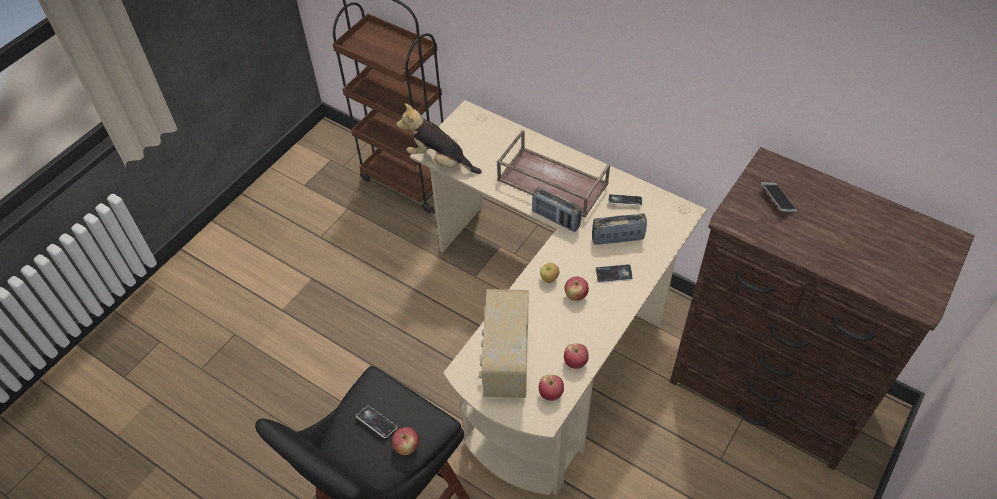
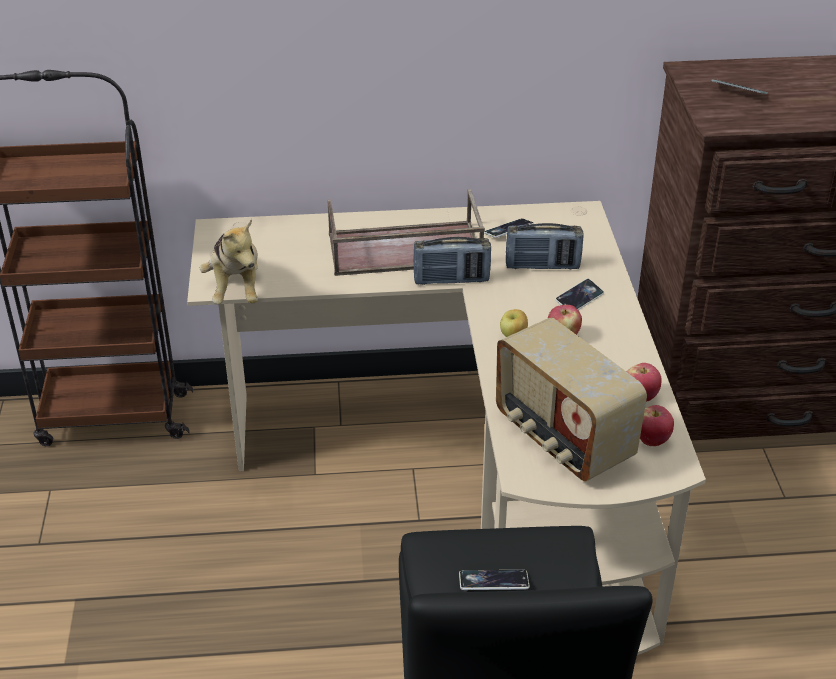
camera: 40 degrees left, 15 degrees down
apple [392,427,419,455] -> none
plush toy [397,103,482,174] -> plush toy turned 90 degrees counterclockwise [200,219,258,304]
radio [592,213,647,245] -> radio turned 135 degrees counterclockwise [506,223,584,270]

